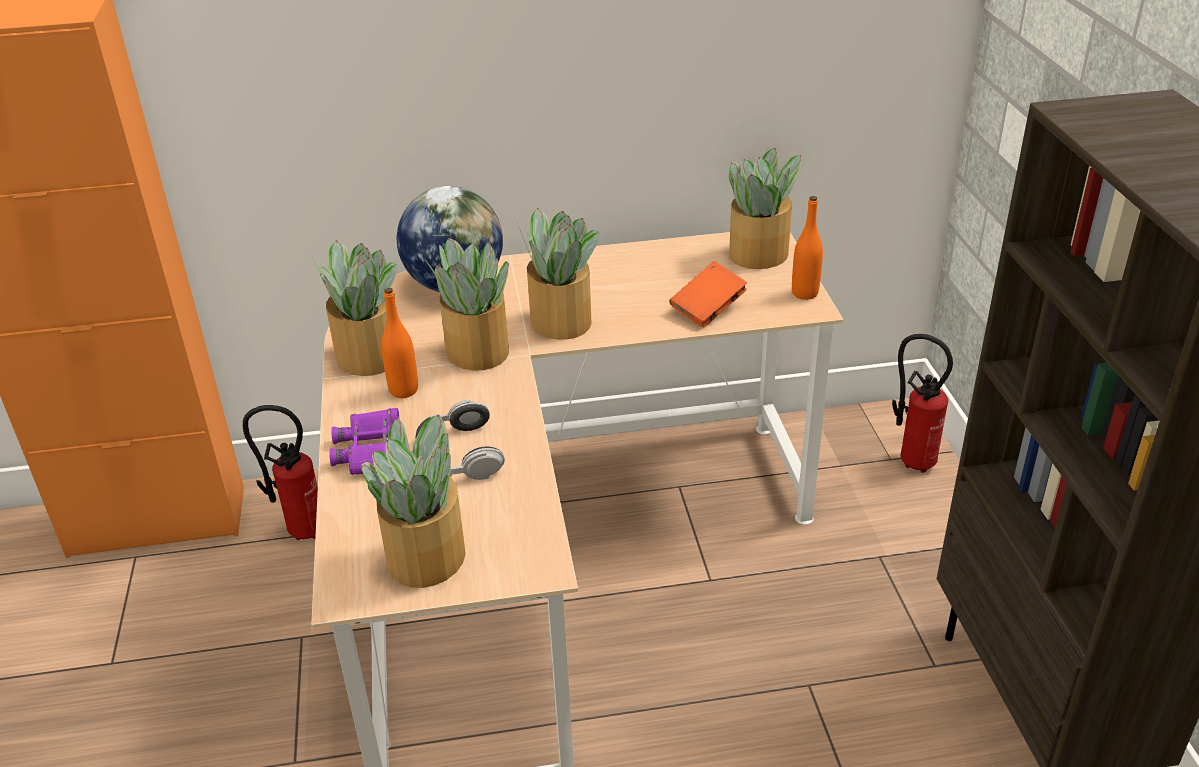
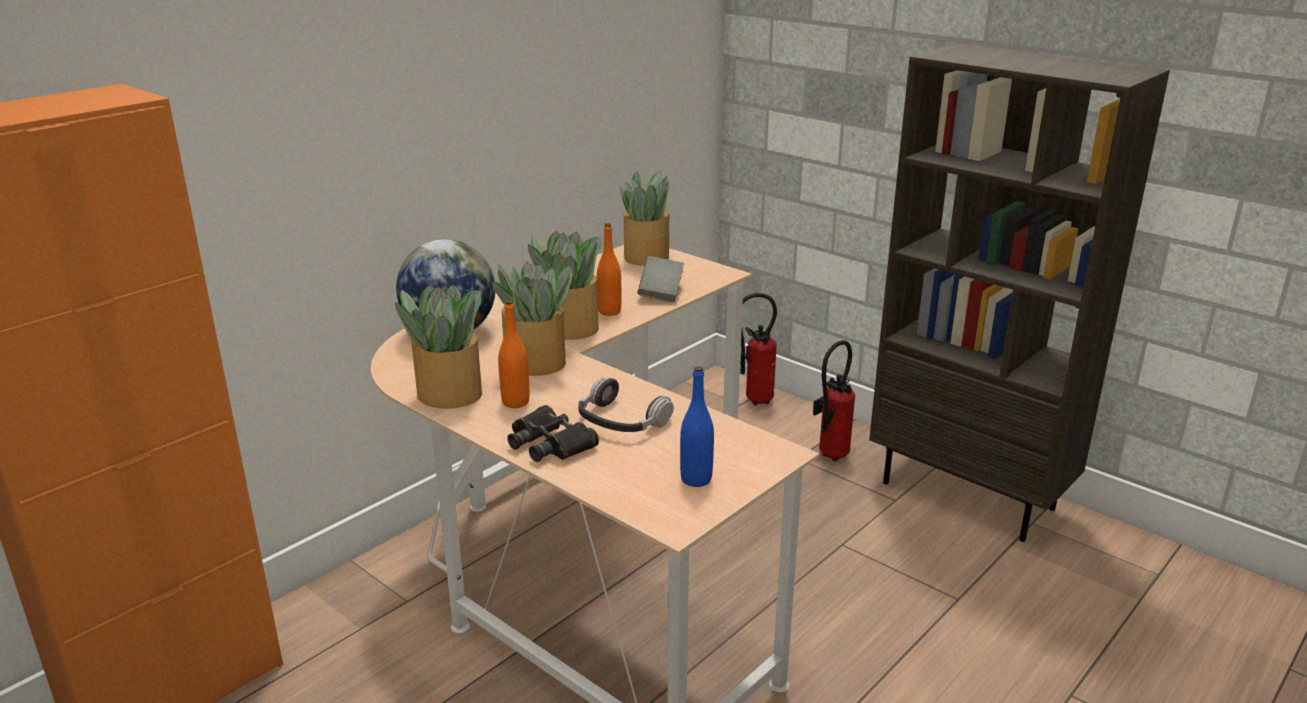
camera: 40 degrees left, 10 degrees down
fire extinguisher [243,405,318,540] -> fire extinguisher moved to [813,340,855,461]
purple binoculars [329,408,400,475] -> black binoculars [507,405,599,462]
potted plant [361,415,466,588] -> blue bottle [680,366,714,487]
orange book [669,261,747,327] -> grey book [637,256,684,302]
orange bottle [792,196,823,300] -> orange bottle moved to [597,223,621,316]

